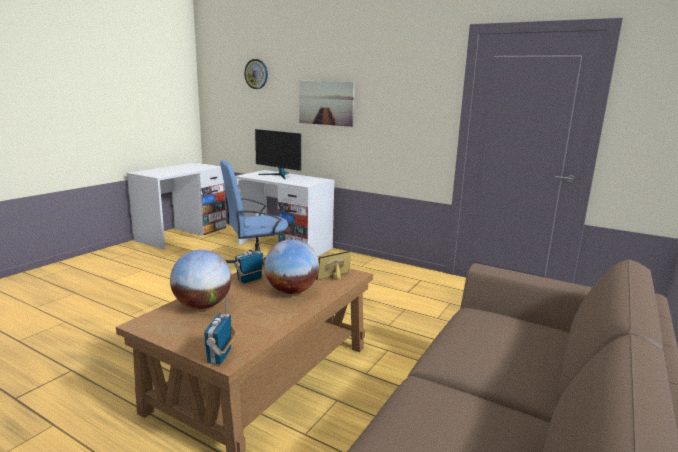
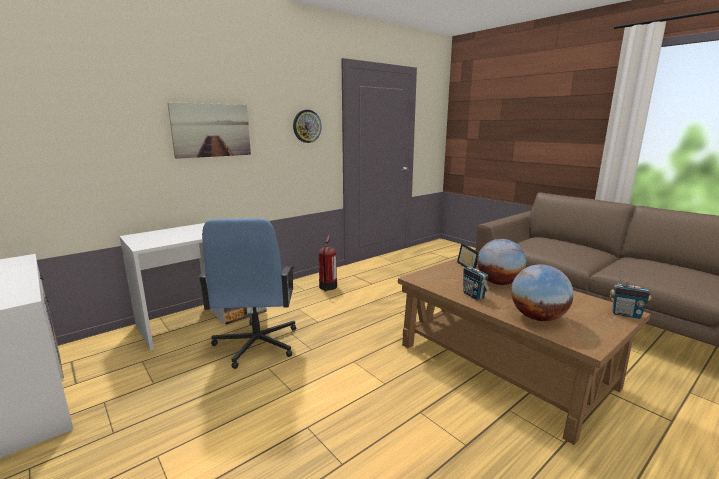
camera: 70 degrees left, 0 degrees up
wall clock [244,59,268,89] -> wall clock moved to [293,110,322,143]
monitor [255,129,301,179] -> none
none -> fire extinguisher [319,234,337,292]

